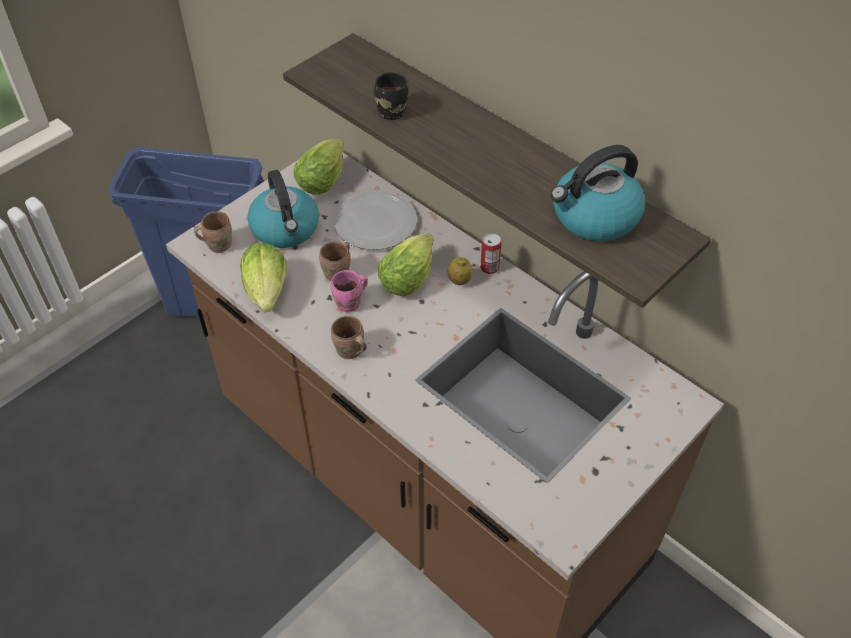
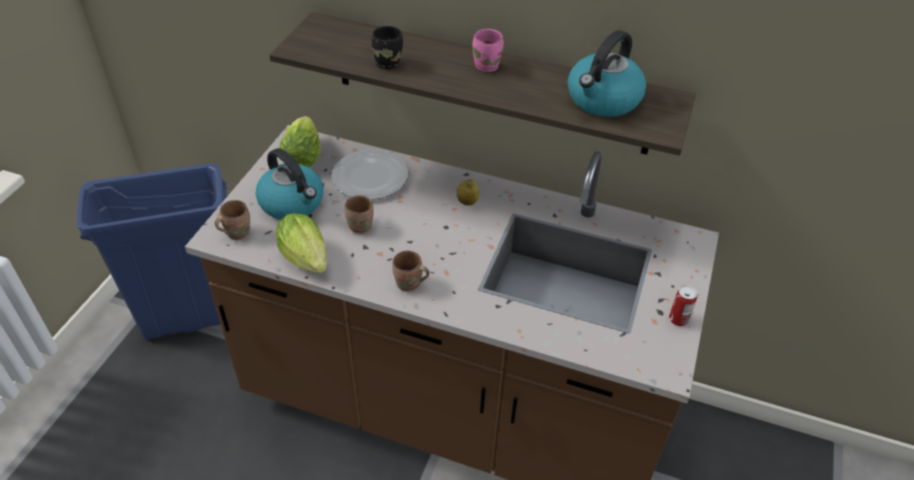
camera: 25 degrees left, 5 degrees down
pink mug [331,270,368,313] -> pink mug moved to [472,29,504,72]
lettuce [378,233,433,296] -> none
can [480,233,501,274] -> can moved to [669,285,697,326]

